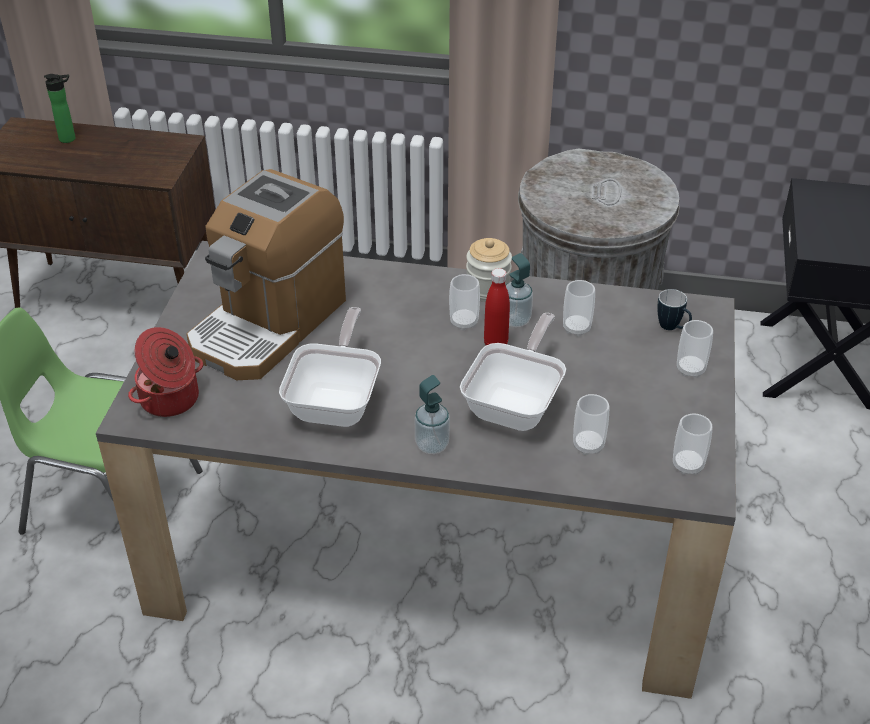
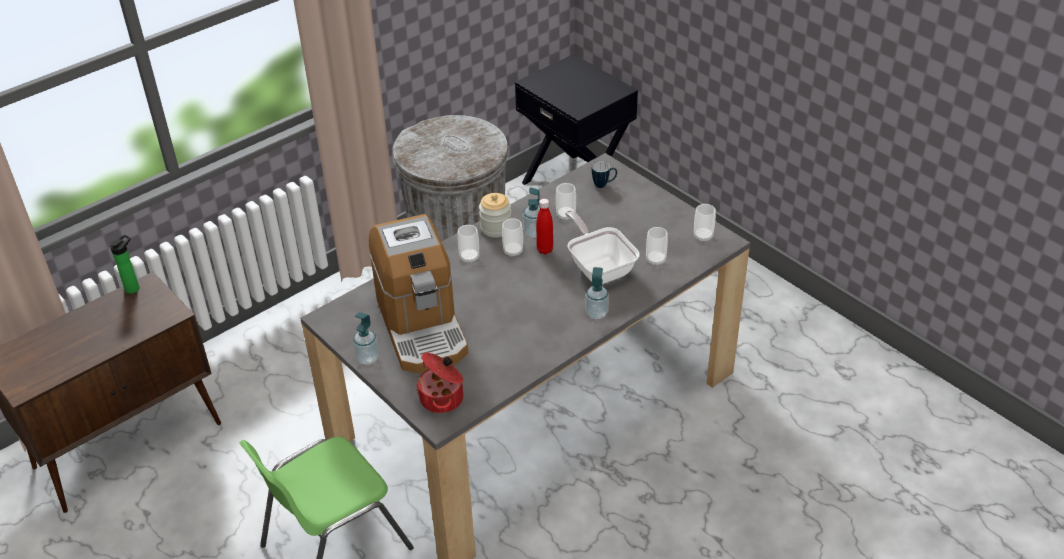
camera: 50 degrees left, 0 degrees up
bottle [44,74,76,143] -> bottle moved to [110,235,139,294]
frying pan [279,307,381,427] -> none
cup [677,320,713,378] -> cup moved to [458,225,479,264]
none -> soap dispenser [353,312,379,365]

